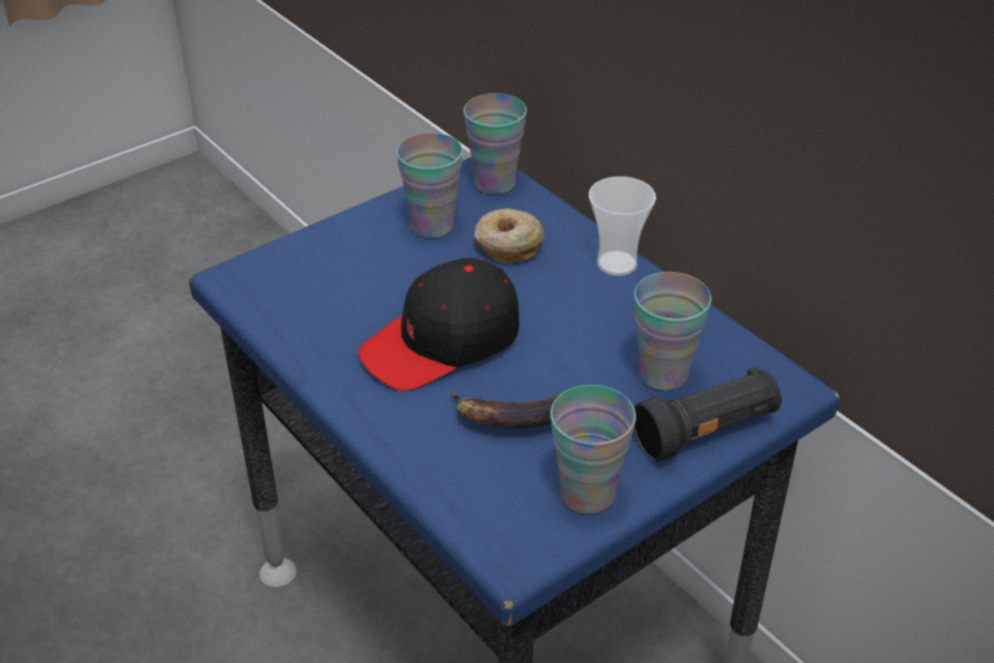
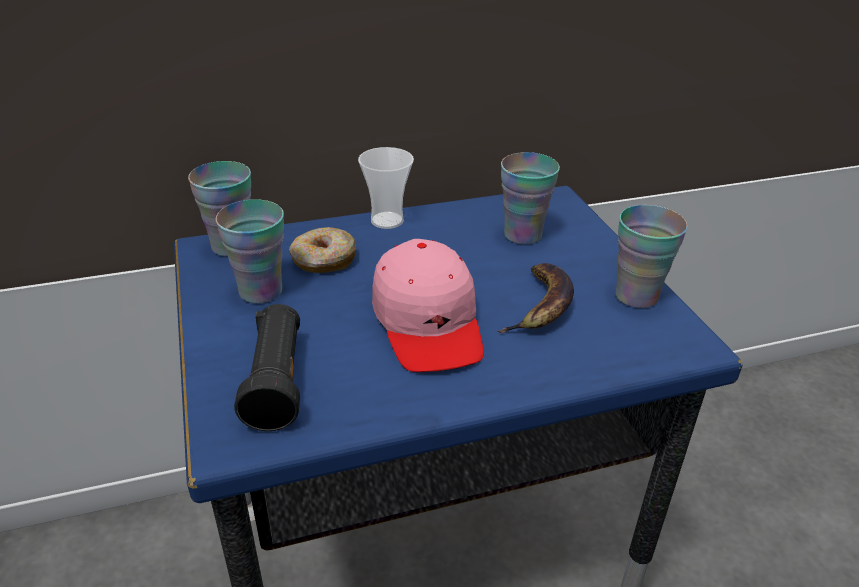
camera: 70 degrees left, 5 degrees down
black cap [358,258,520,391] -> pink cap [372,239,484,372]
black flashlight [634,366,782,461] -> black flashlight moved to [234,304,300,431]

